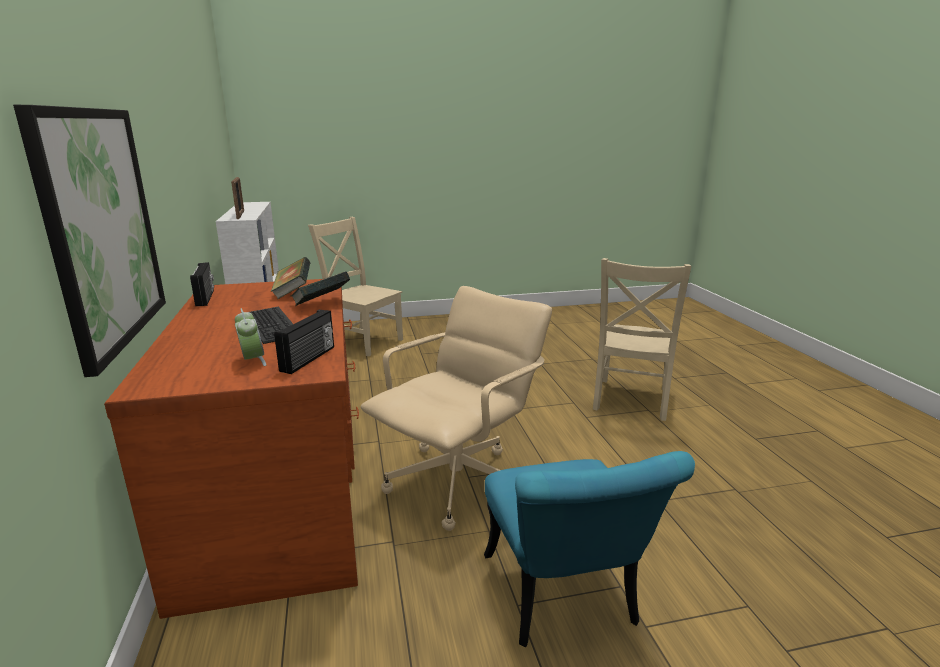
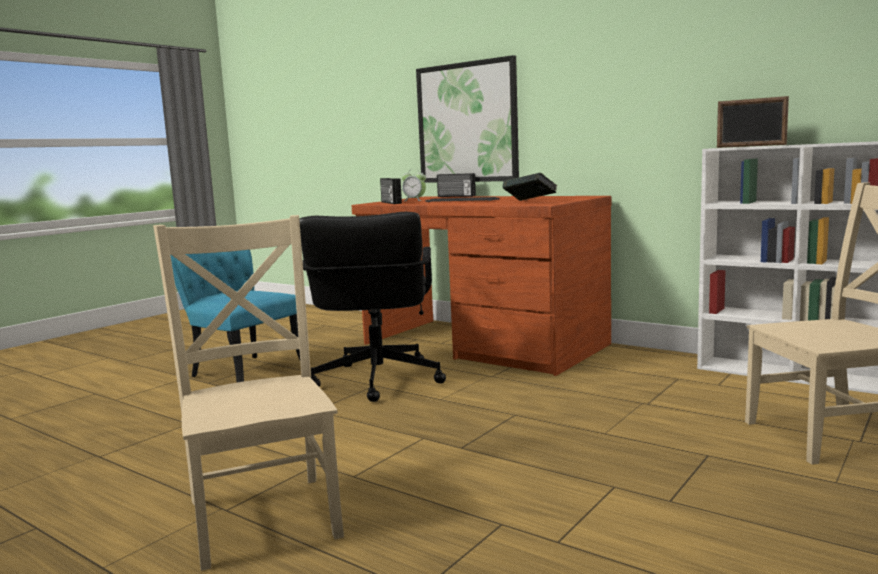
camera: 140 degrees right, 10 degrees down
radio [190,262,214,306] -> radio moved to [437,173,476,197]
book [291,271,350,306] -> none
beige office chair [361,286,552,531] -> black office chair [299,212,446,402]

